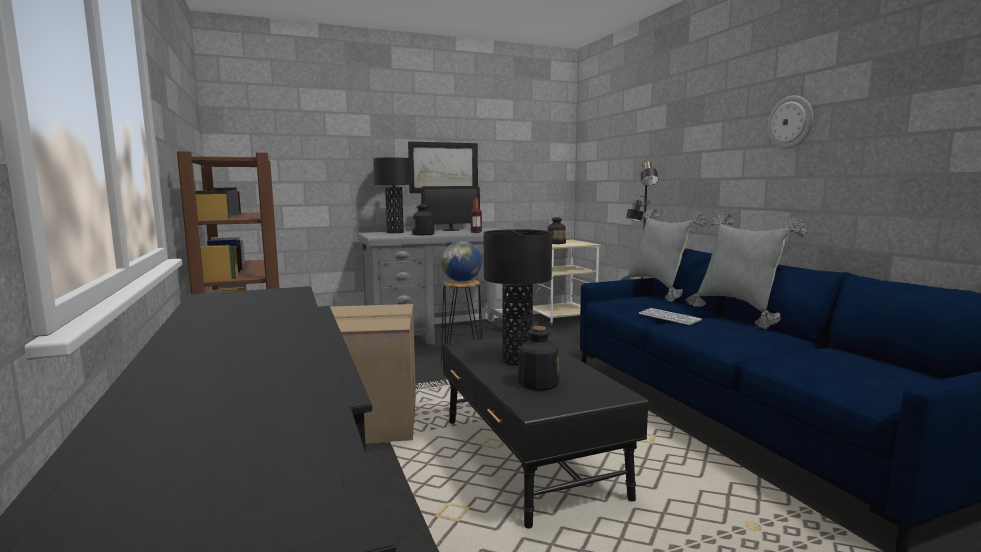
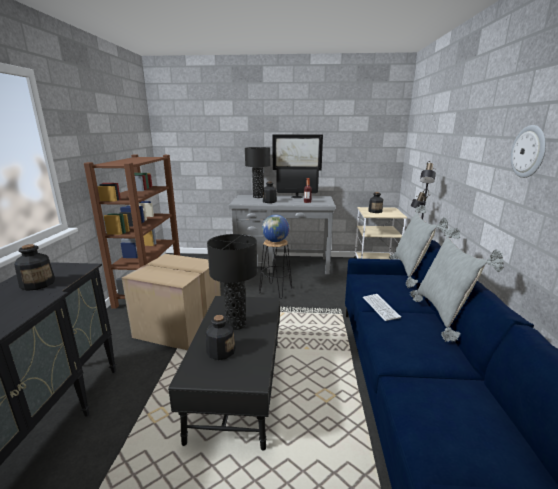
camera: 25 degrees right, 10 degrees up
none -> bottle [14,244,55,291]

